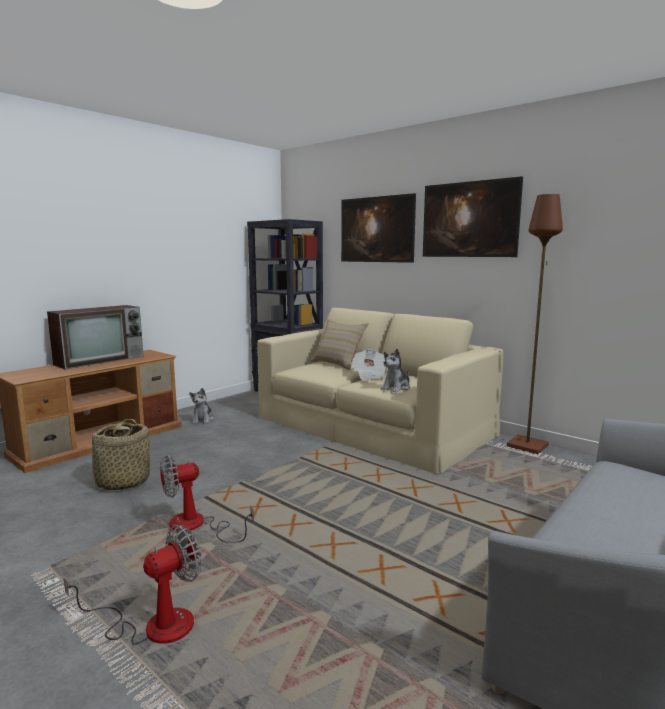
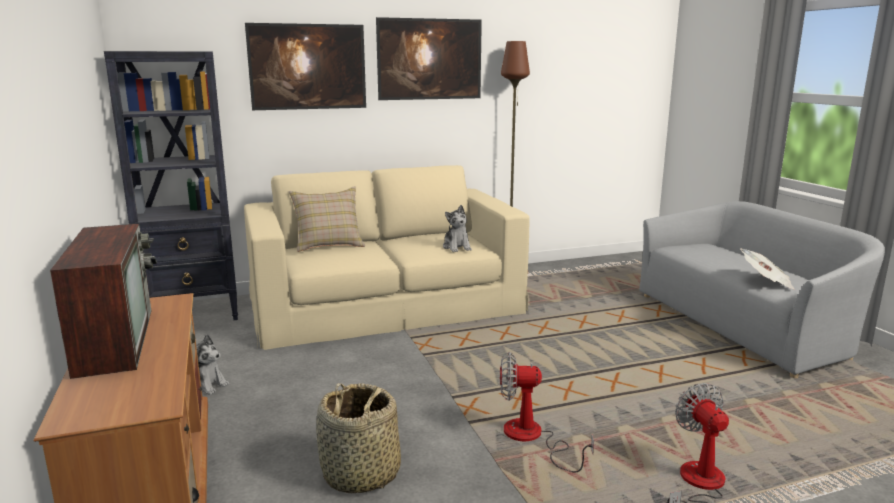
camera: 60 degrees left, 5 degrees up
fan [160,455,254,543] -> fan turned 90 degrees clockwise [500,352,594,473]
newspaper [351,349,388,380] -> newspaper moved to [740,248,794,289]

